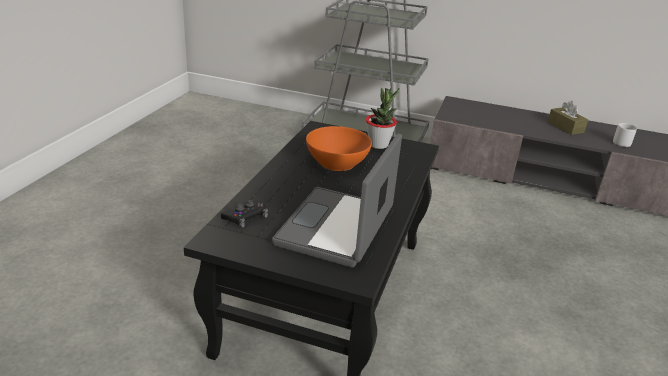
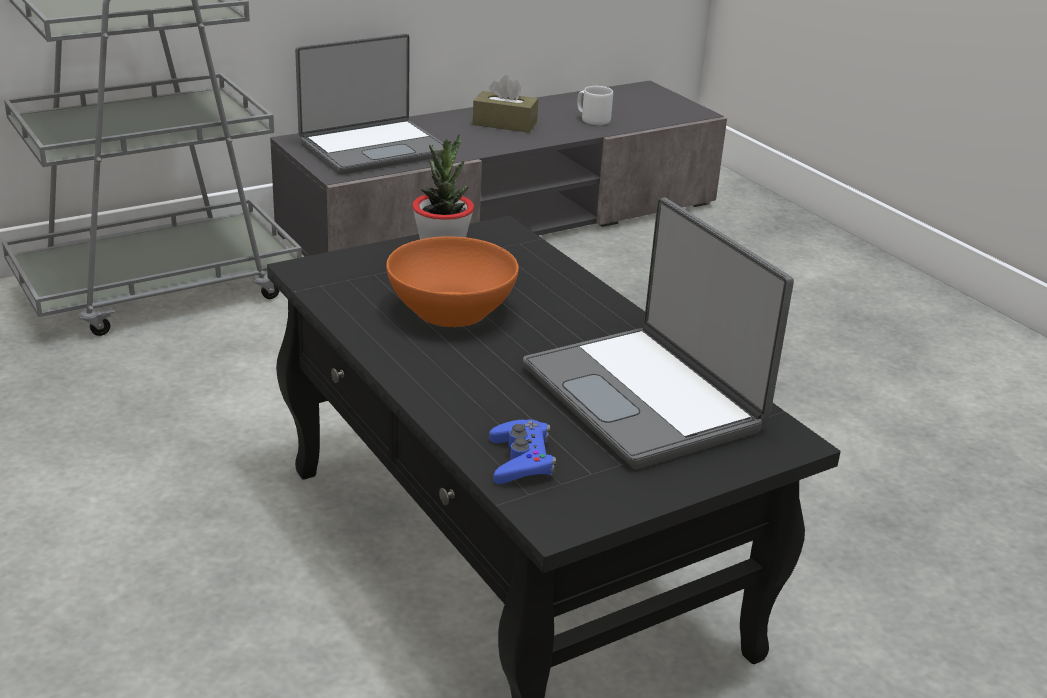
camera: 50 degrees left, 0 degrees up
black game controller [221,200,268,228] -> blue game controller [489,419,556,484]
none -> laptop [295,33,444,175]

